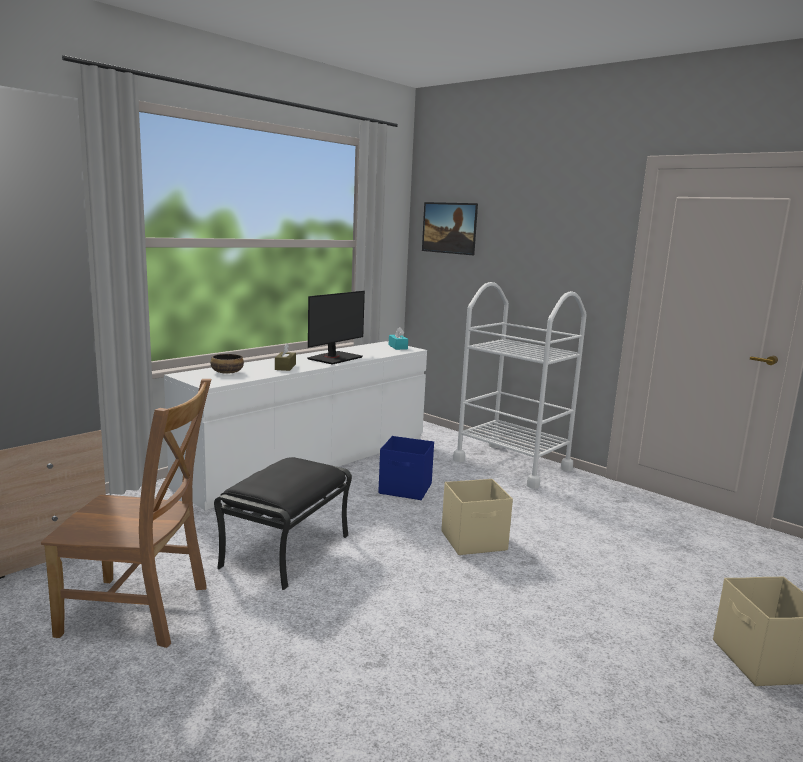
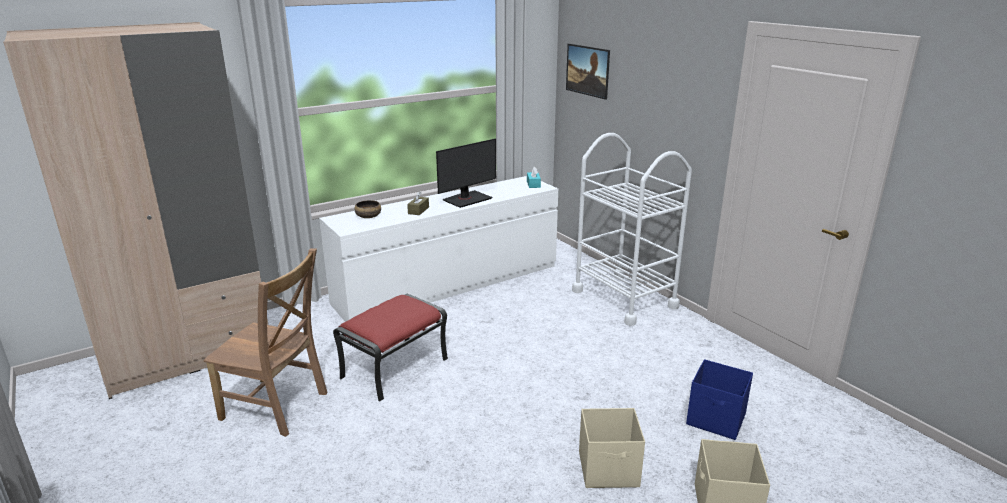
camera: 15 degrees right, 10 degrees up
black ottoman [214,457,352,590] -> red ottoman [333,294,448,402]
blue storage box [378,436,434,500] -> blue storage box moved to [686,359,753,440]
beige storage box [441,479,513,555] -> beige storage box moved to [579,408,645,488]

